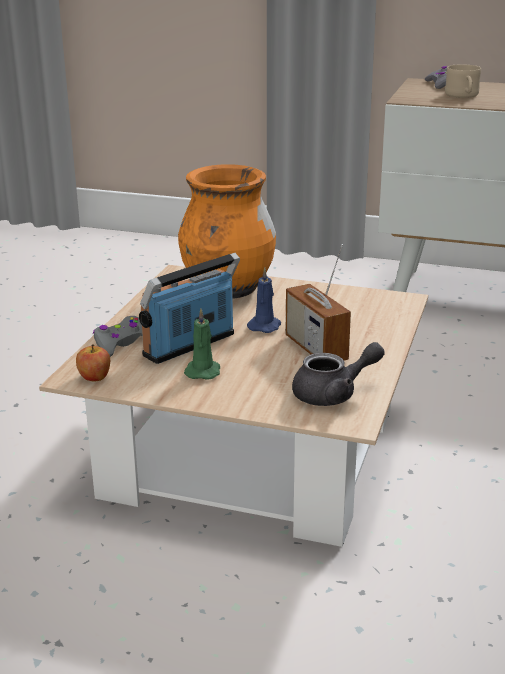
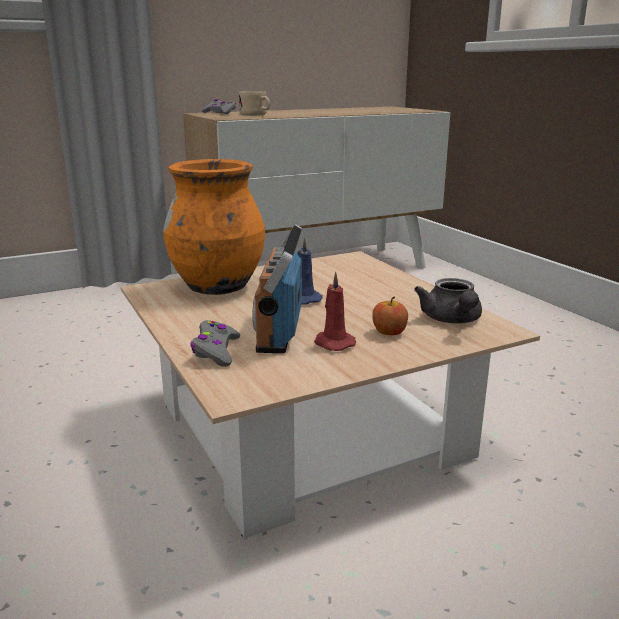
camera: 45 degrees left, 5 degrees down
apple [76,344,110,382] -> apple moved to [372,297,408,335]
green candle [184,309,220,380] -> red candle [314,272,356,351]
radio [286,244,351,360] -> none
grey teapot [292,342,385,406] -> grey teapot turned 150 degrees clockwise [414,278,482,324]

